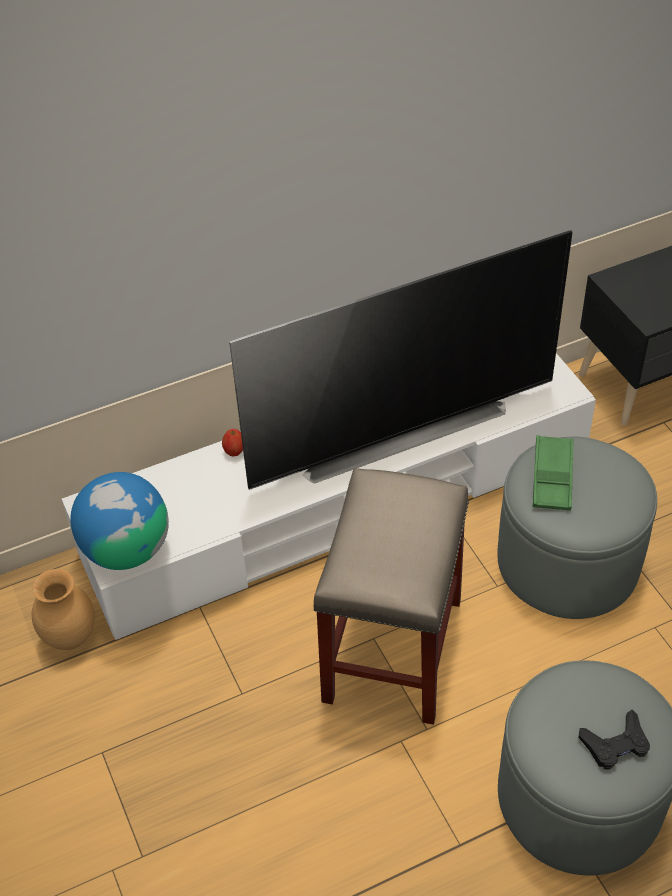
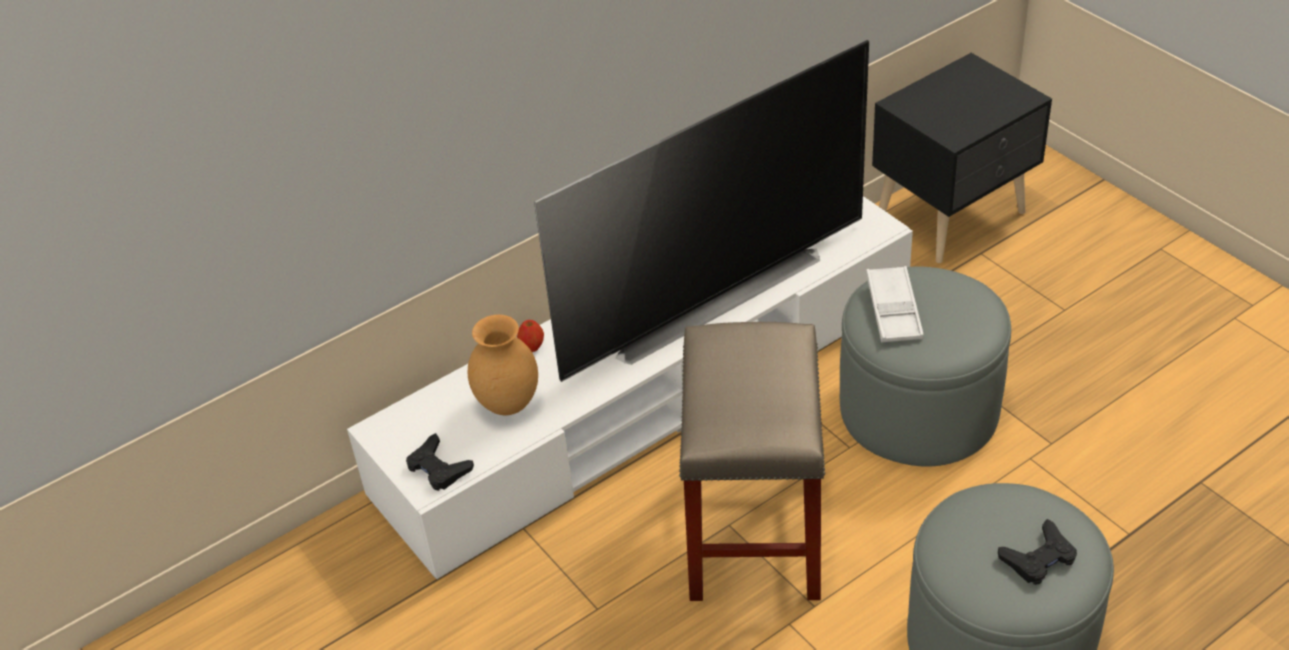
camera: 10 degrees left, 5 degrees down
brown vase [32,569,95,650] -> brown vase moved to [468,315,538,415]
globe [70,472,169,570] -> black game controller [406,433,474,491]
green tray [532,435,574,511] -> white tray [866,266,924,342]

